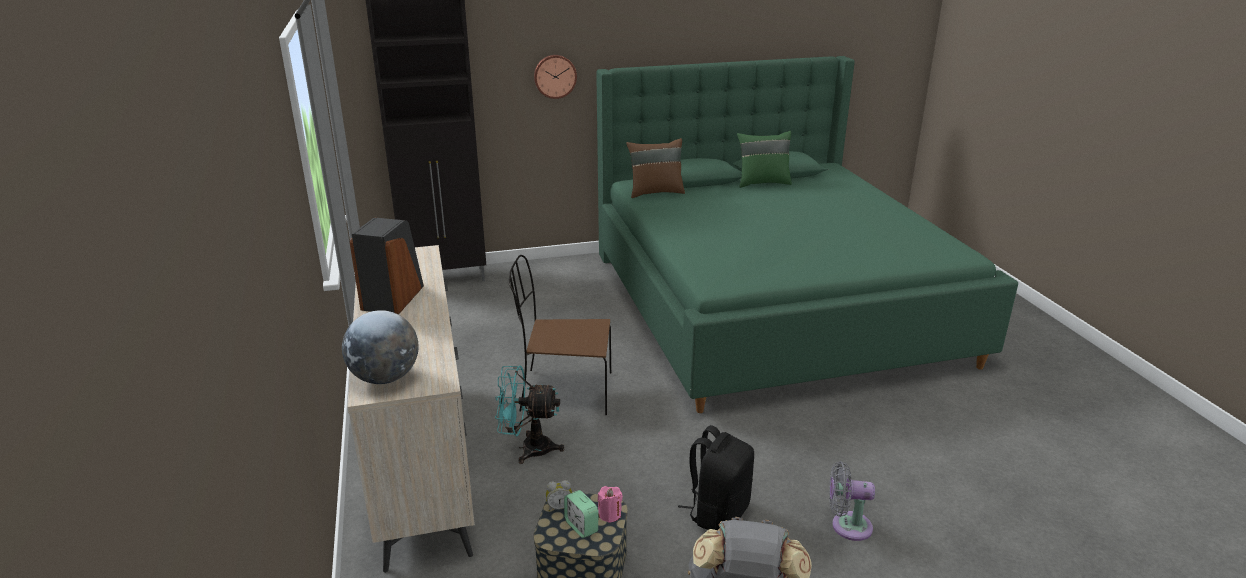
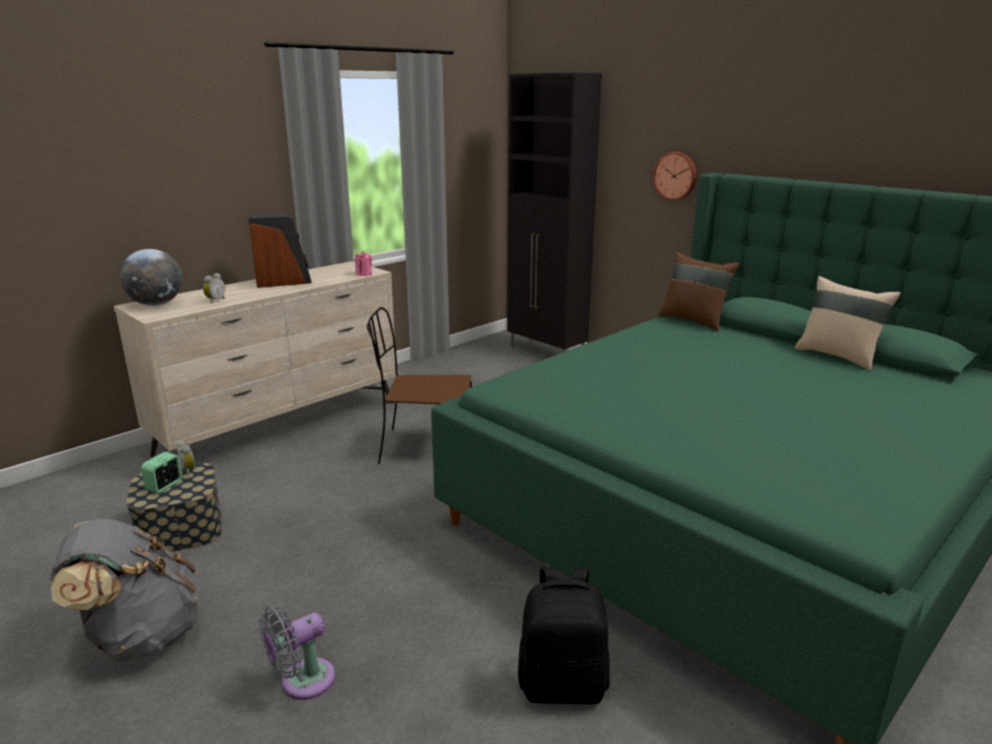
camera: 60 degrees right, 5 degrees down
turquoise fan [495,365,564,464] -> none
brown chair [508,255,611,415] -> brown chair turned 60 degrees counterclockwise [367,307,472,464]
pink candle [598,486,623,523] -> pink candle moved to [355,251,372,276]
black backpack [678,425,754,530] -> black backpack moved to [518,567,610,704]
green pillow [737,131,792,188] -> beige pillow [795,276,901,371]
grey fan [829,461,875,541] -> grey fan turned 105 degrees counterclockwise [259,605,335,700]
none -> alarm clock [203,273,225,304]

